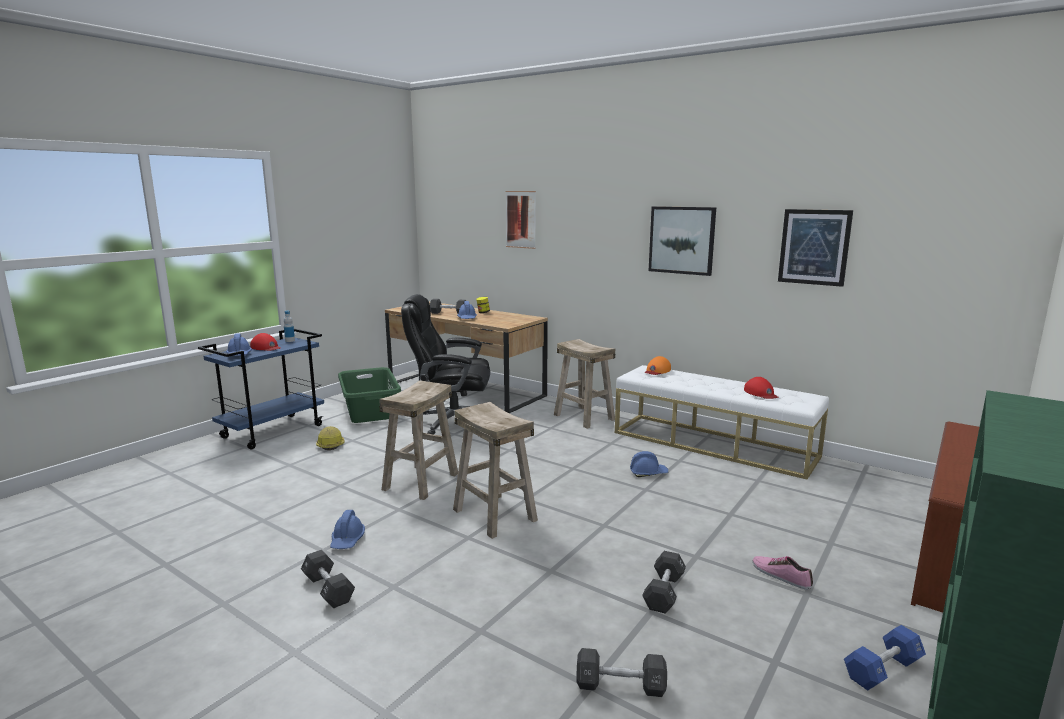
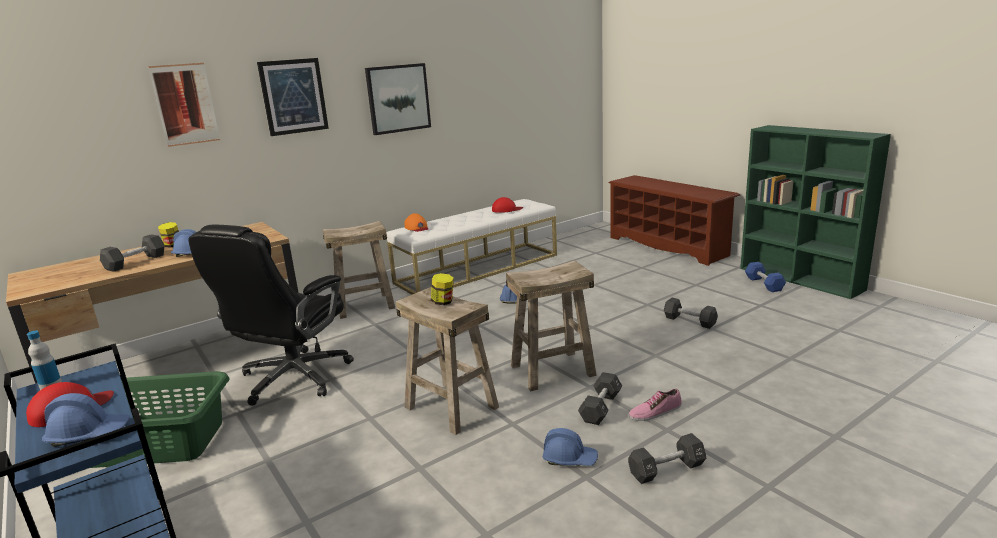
camera: 70 degrees left, 5 degrees up
hard hat [316,426,344,450] -> none
black dumbbell [576,648,667,697] -> black dumbbell moved to [578,372,622,425]
shoe [752,556,813,590] -> shoe moved to [629,389,682,421]
picture [778,209,853,287] -> picture moved to [257,58,329,136]
none -> jar [431,273,454,305]

